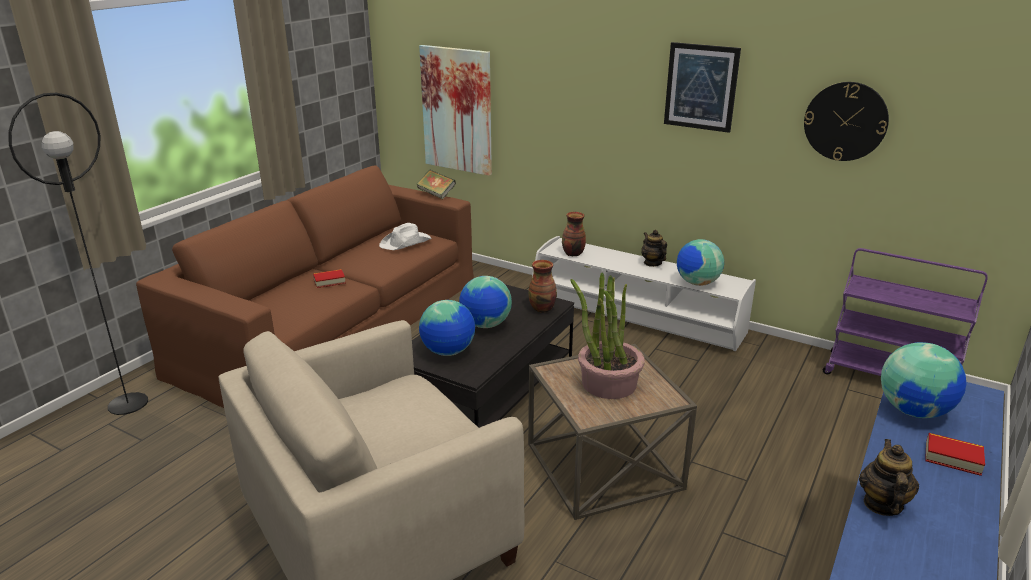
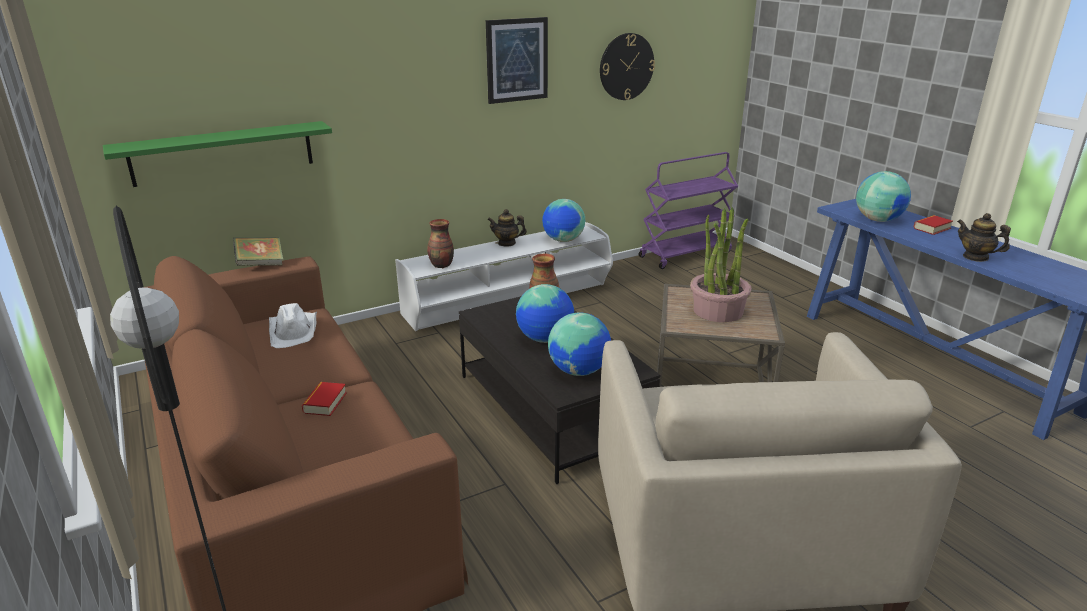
camera: 60 degrees left, 0 degrees up
picture [419,45,492,176] -> green shelf [103,121,332,187]

